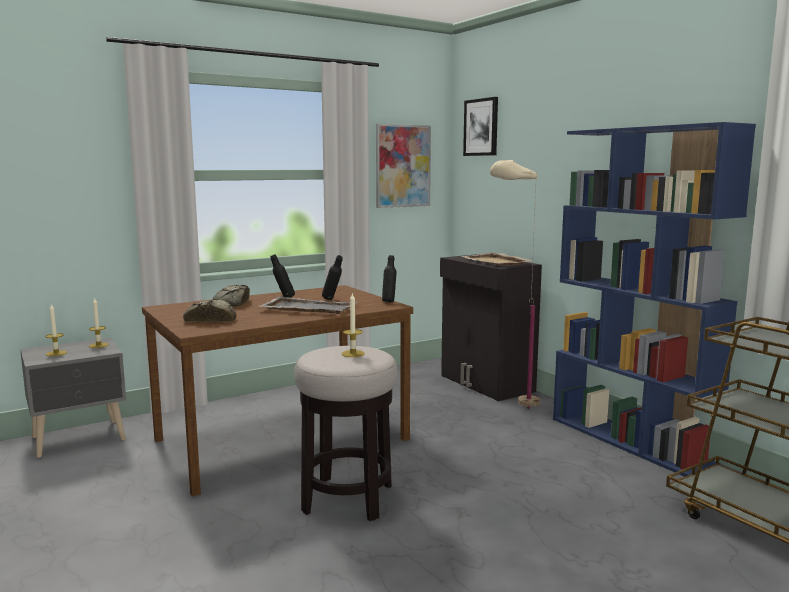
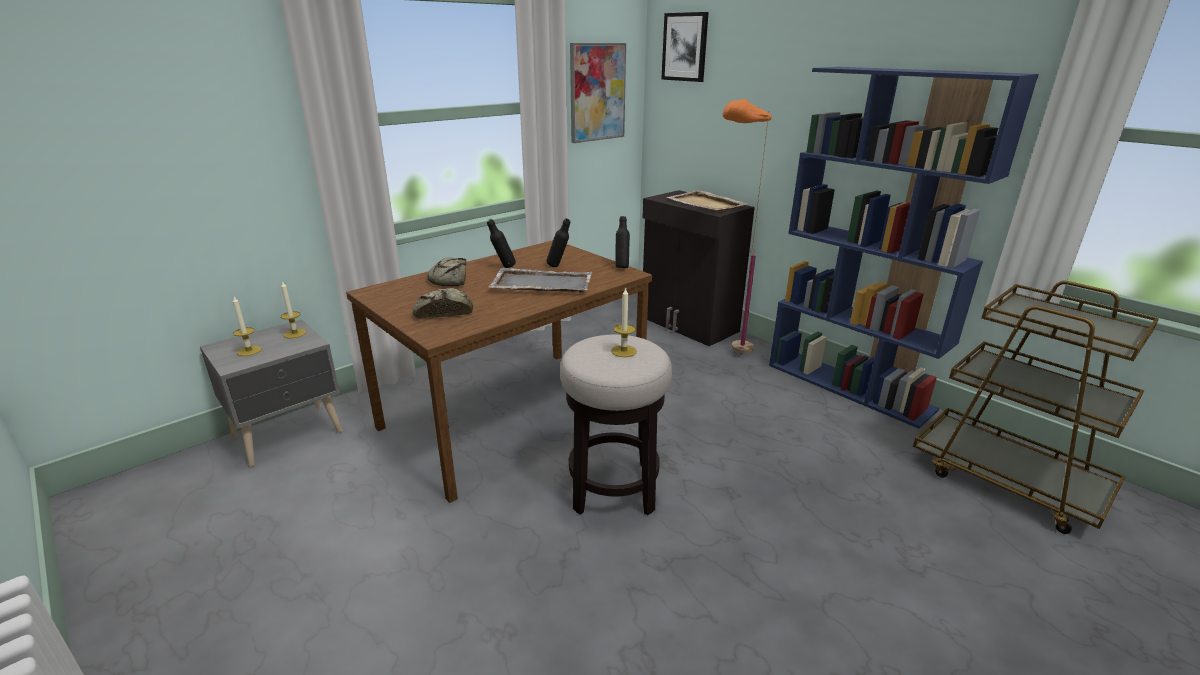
camera: 10 degrees left, 15 degrees up
beige floor lamp [490,160,540,409] -> orange floor lamp [723,99,772,354]

